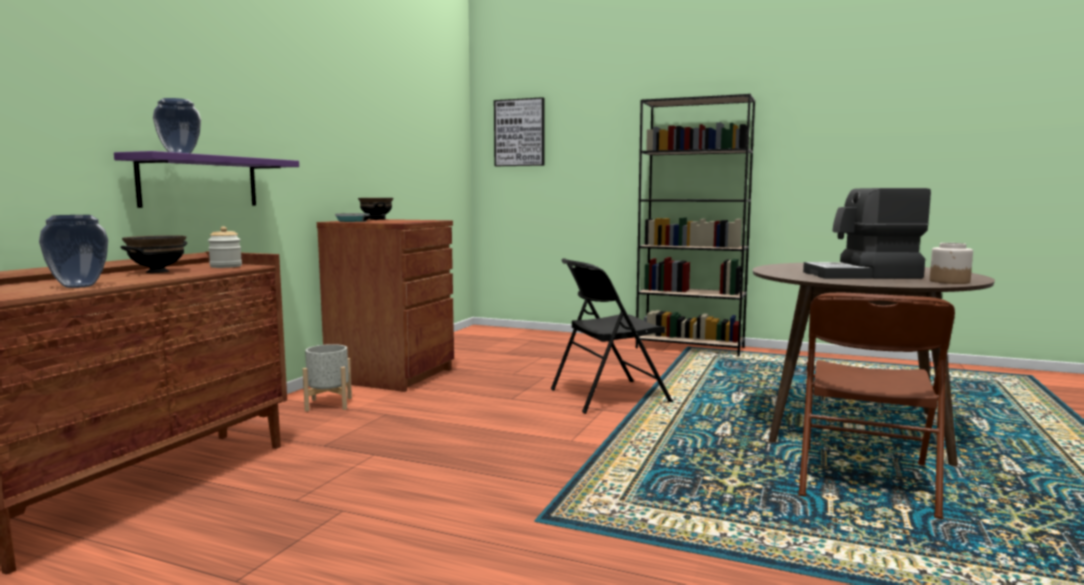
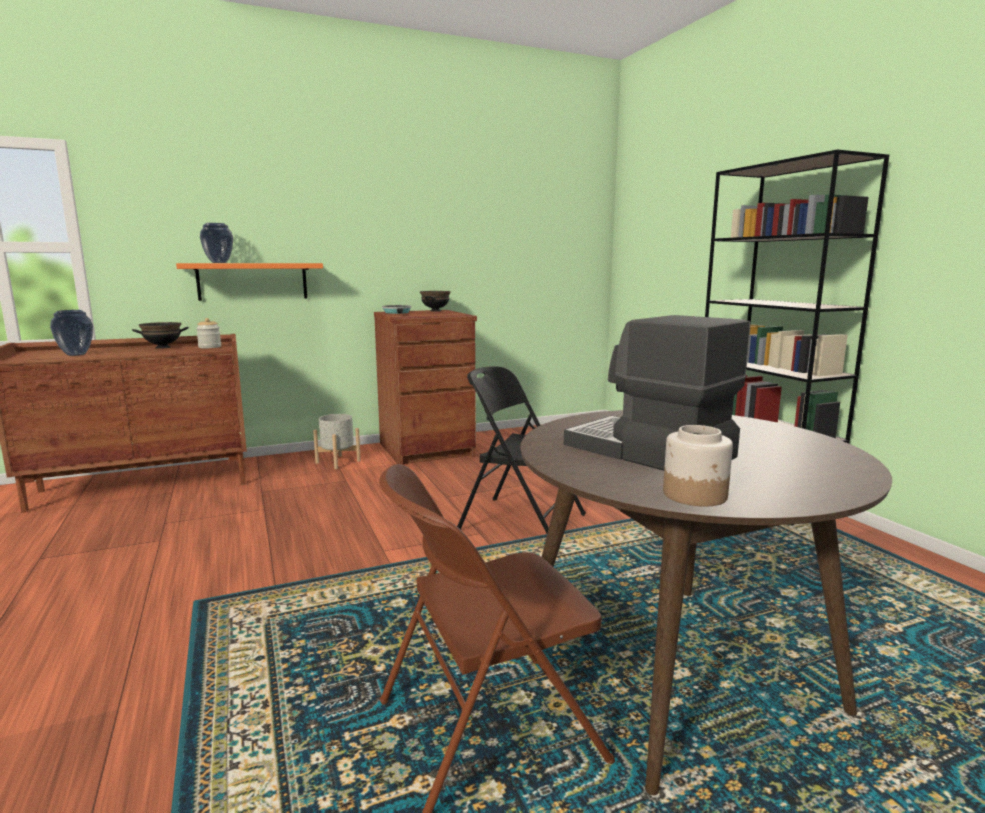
camera: 45 degrees right, 5 degrees up
purple shelf [114,151,299,208] -> orange shelf [176,263,323,301]
picture [494,97,544,166] -> none

